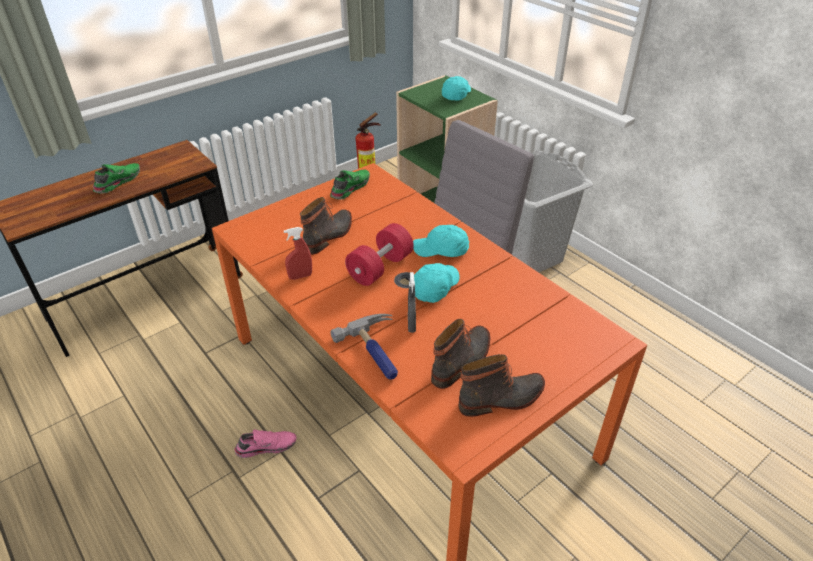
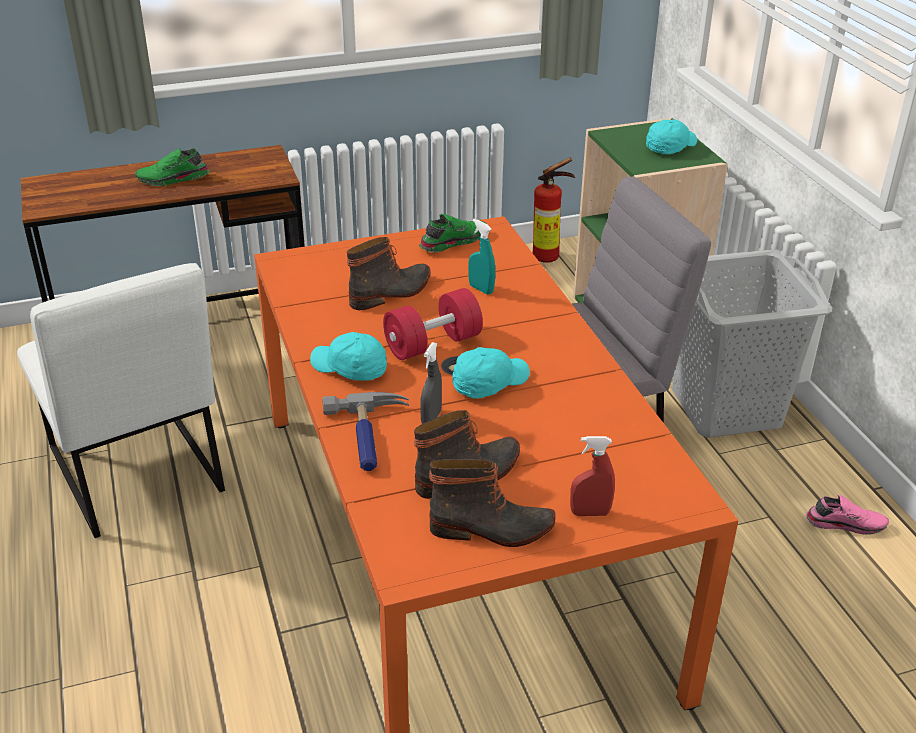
camera: 20 degrees right, 5 degrees down
green shoe [93,163,140,194] -> green shoe turned 150 degrees counterclockwise [135,148,210,186]
pink shoe [235,429,297,458] -> pink shoe moved to [805,495,889,535]
red spray bottle [284,227,312,280] -> red spray bottle moved to [570,436,615,516]
turquoise cap [413,225,469,257] -> turquoise cap moved to [310,332,387,381]
none -> white chair [17,263,225,538]
none -> turquoise spray bottle [468,219,495,295]

